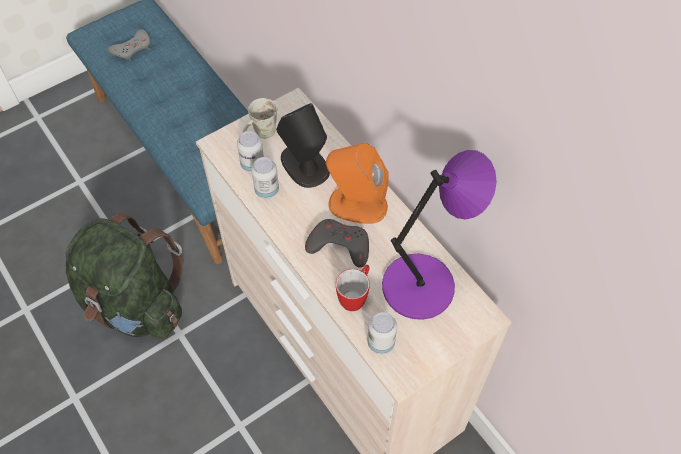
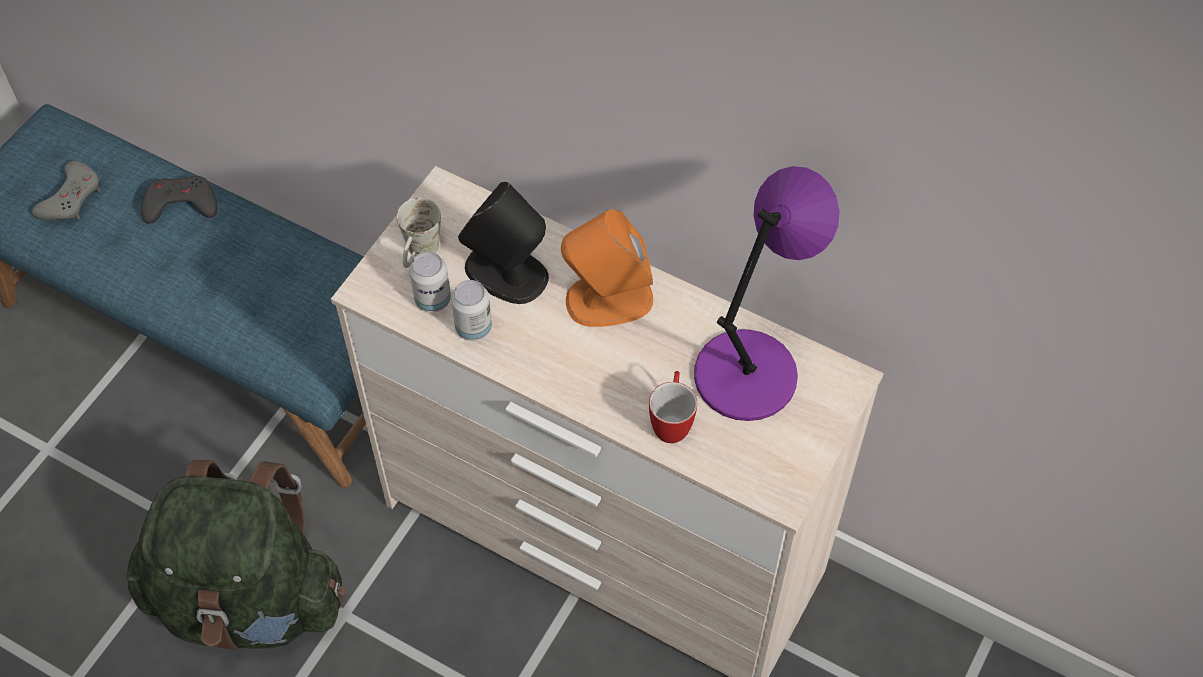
camera: 25 degrees left, 0 degrees up
grey game controller [305,219,369,268] -> grey game controller moved to [141,176,217,224]
can [367,312,397,354] -> none

